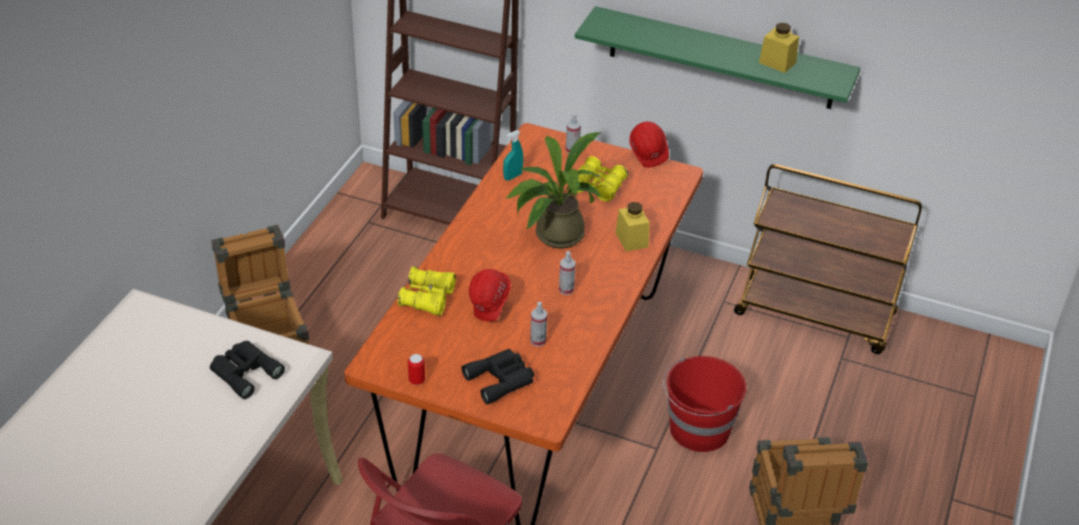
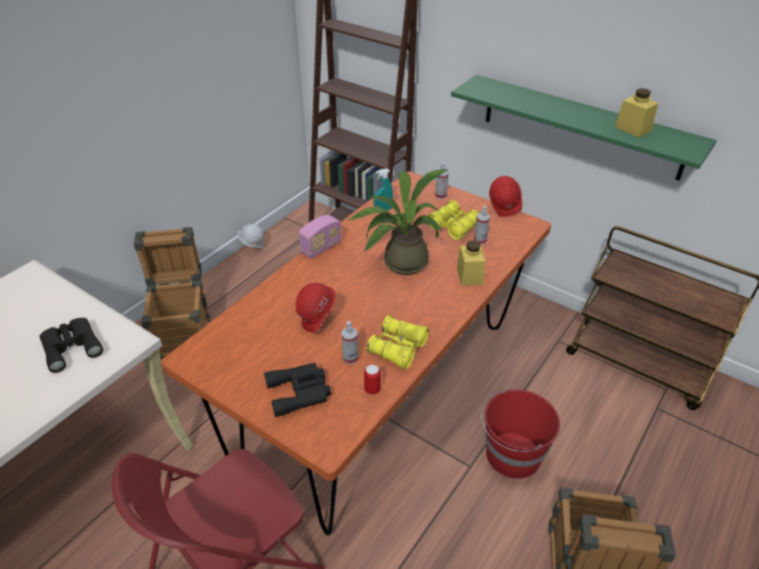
camera: 15 degrees right, 0 degrees up
yellow binoculars [398,266,456,316] -> yellow binoculars moved to [366,315,429,369]
can [408,354,425,385] -> can moved to [364,365,381,395]
spray bottle [559,251,576,295] -> spray bottle moved to [474,206,490,244]
none -> white hard hat [237,224,264,248]
none -> radio [298,215,341,259]

